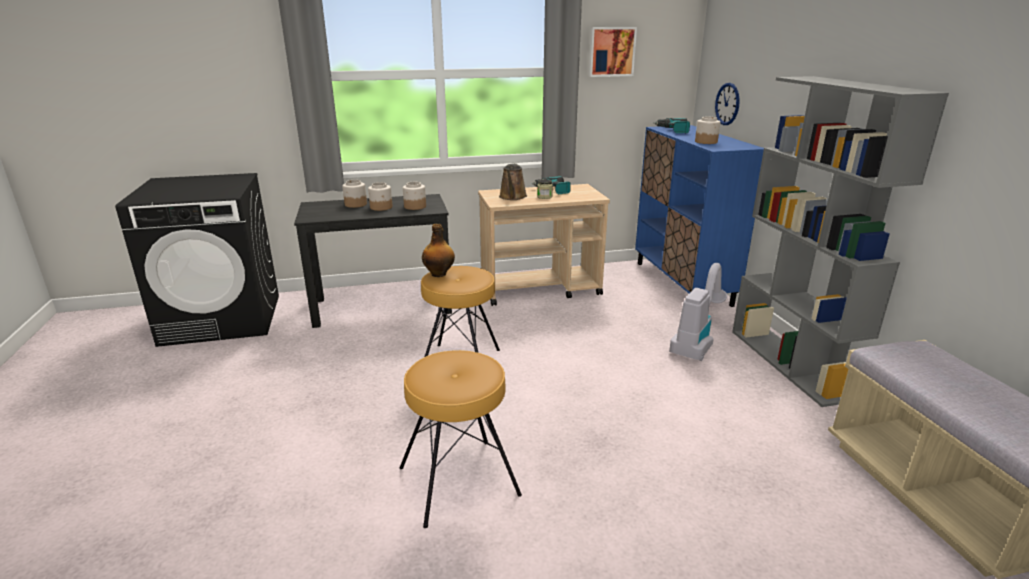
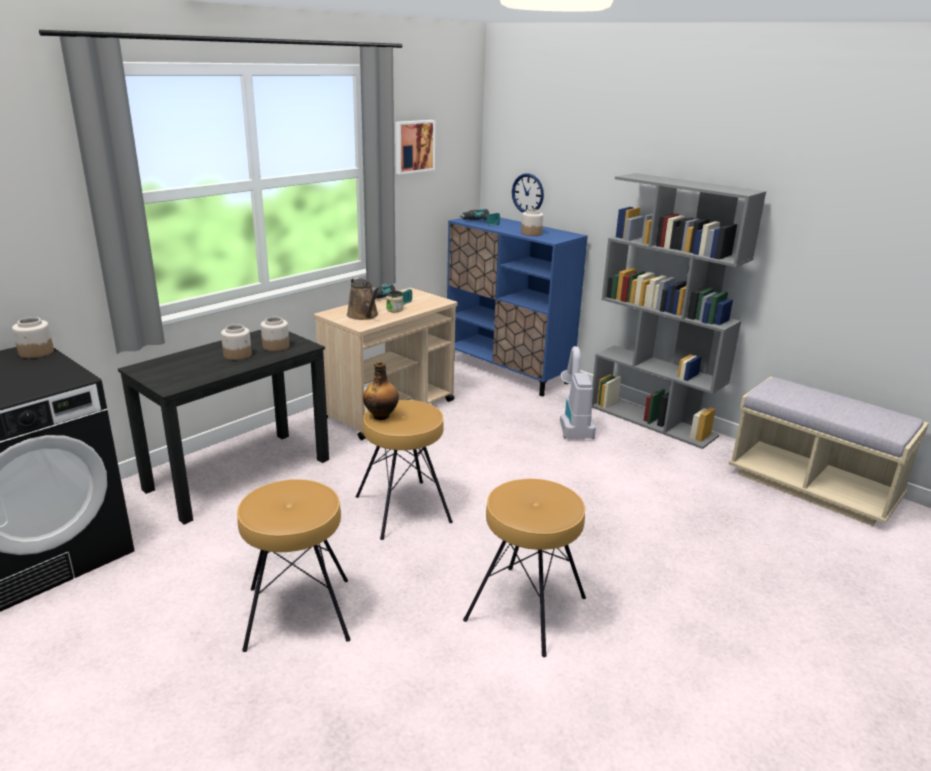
camera: 35 degrees left, 0 degrees up
jar [342,180,367,208] -> jar moved to [12,317,54,359]
none -> brown stool [237,479,350,652]

